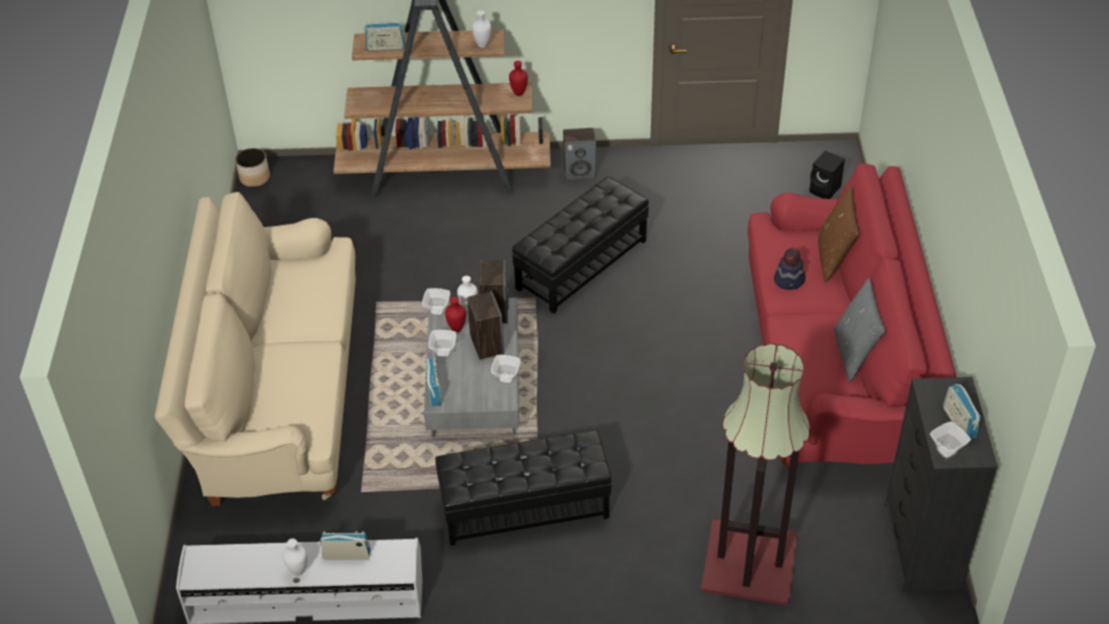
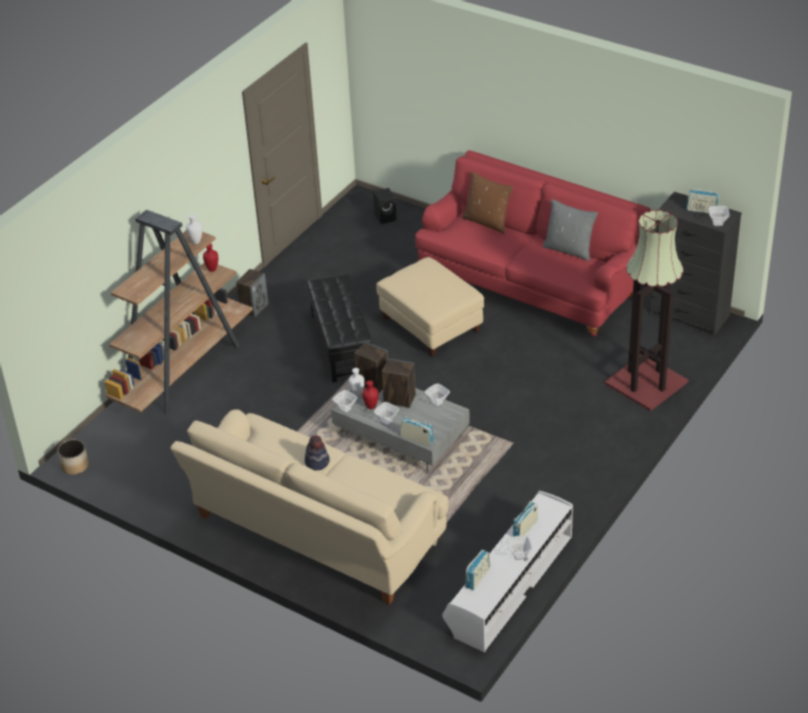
camera: 55 degrees left, 5 degrees down
white vase [283,539,307,576] -> bowl [507,535,532,560]
radio [364,21,405,51] -> radio moved to [465,550,490,590]
black ottoman [435,430,611,546] -> none
hat [774,248,805,290] -> hat moved to [305,435,330,471]
none -> beige ottoman [377,257,484,356]

